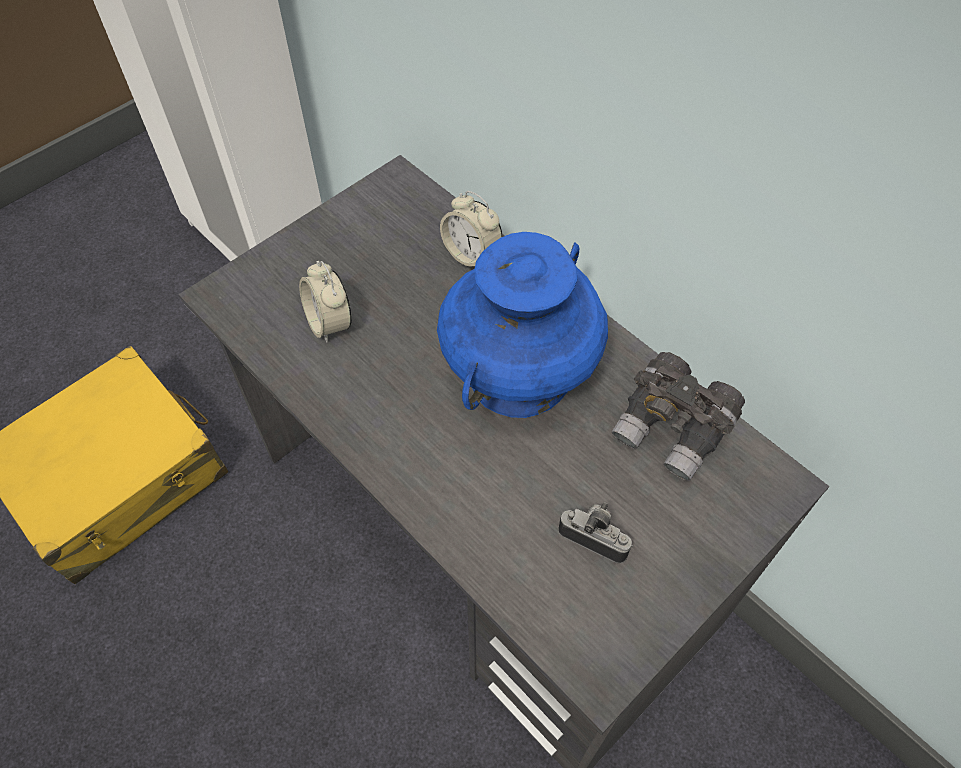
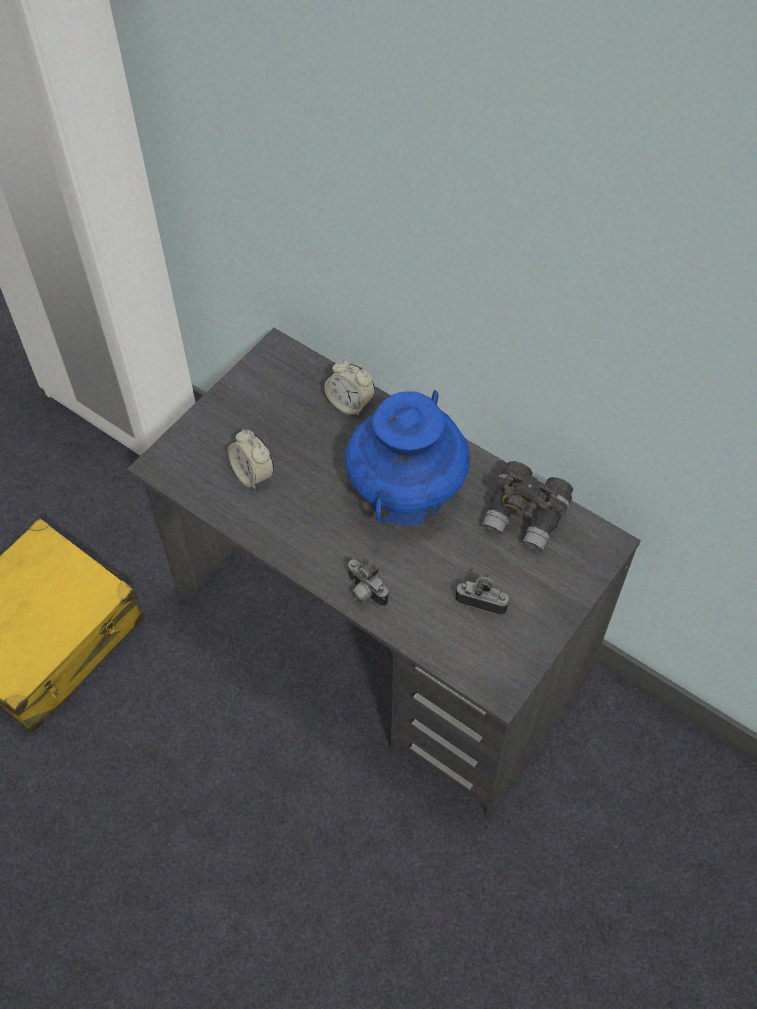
camera: 10 degrees left, 0 degrees up
none -> camera [347,559,388,607]

